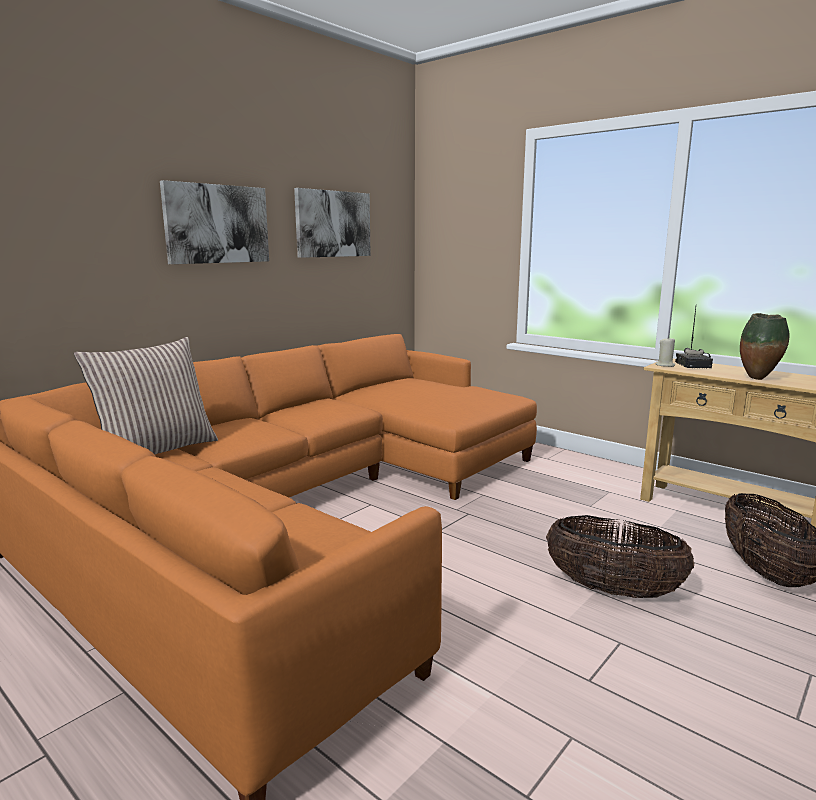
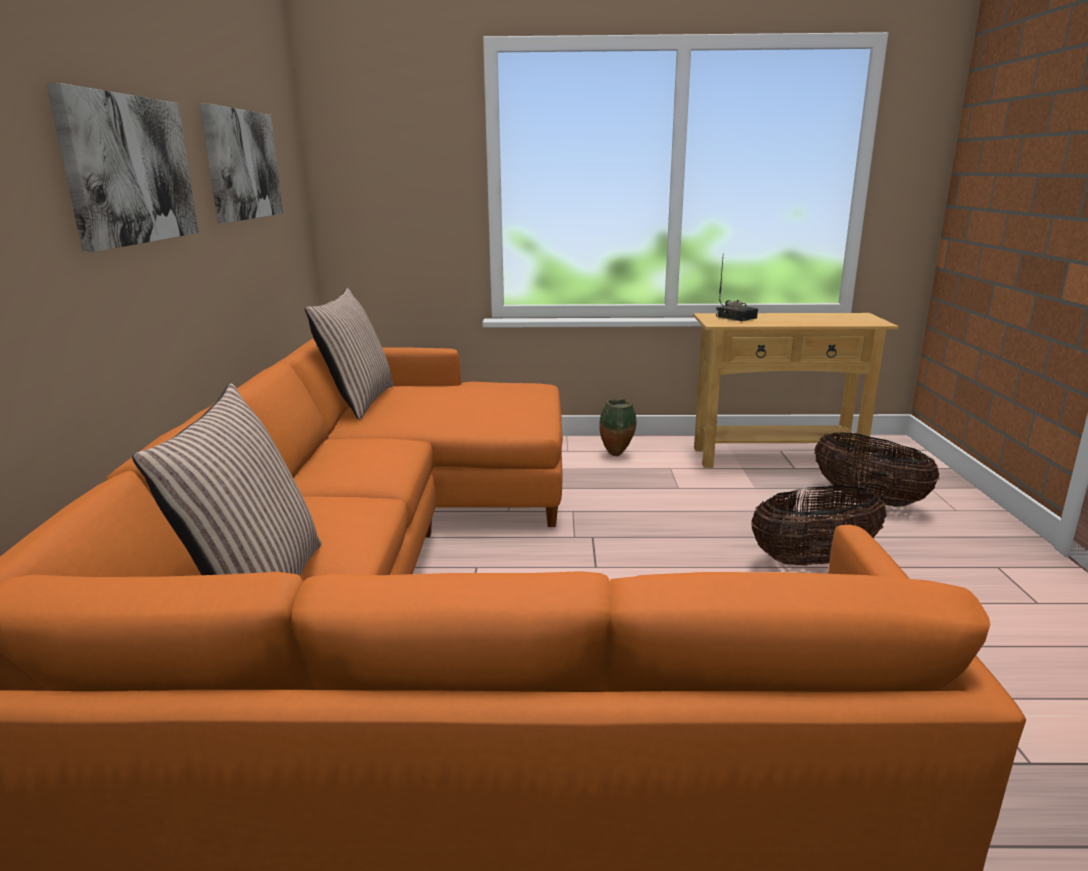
camera: 40 degrees left, 5 degrees up
beige candle [656,338,675,367] -> none
vase [740,313,789,380] -> vase moved to [599,399,637,456]
none -> pillow [305,288,394,420]

